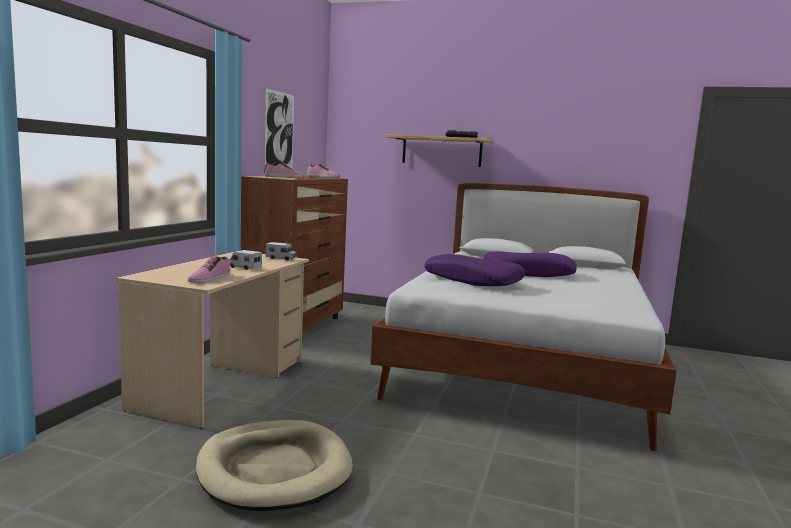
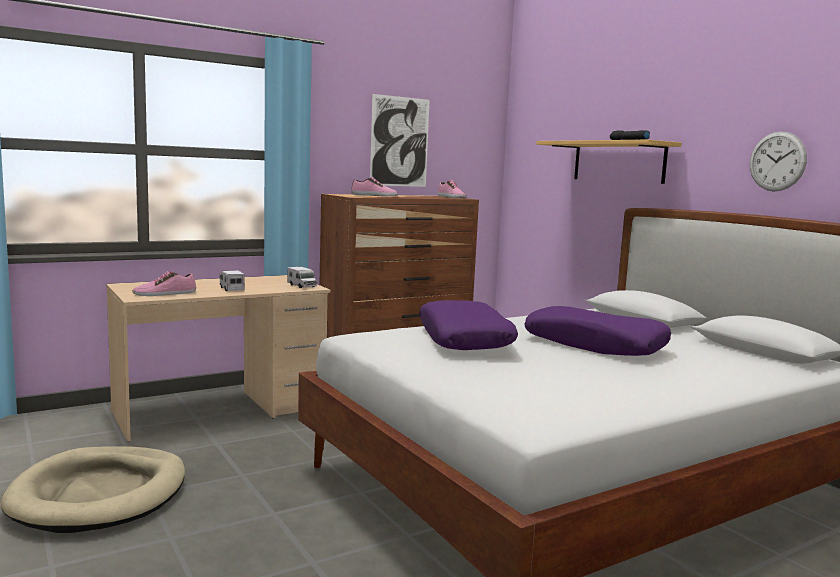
camera: 40 degrees right, 0 degrees up
none -> wall clock [750,131,807,191]

